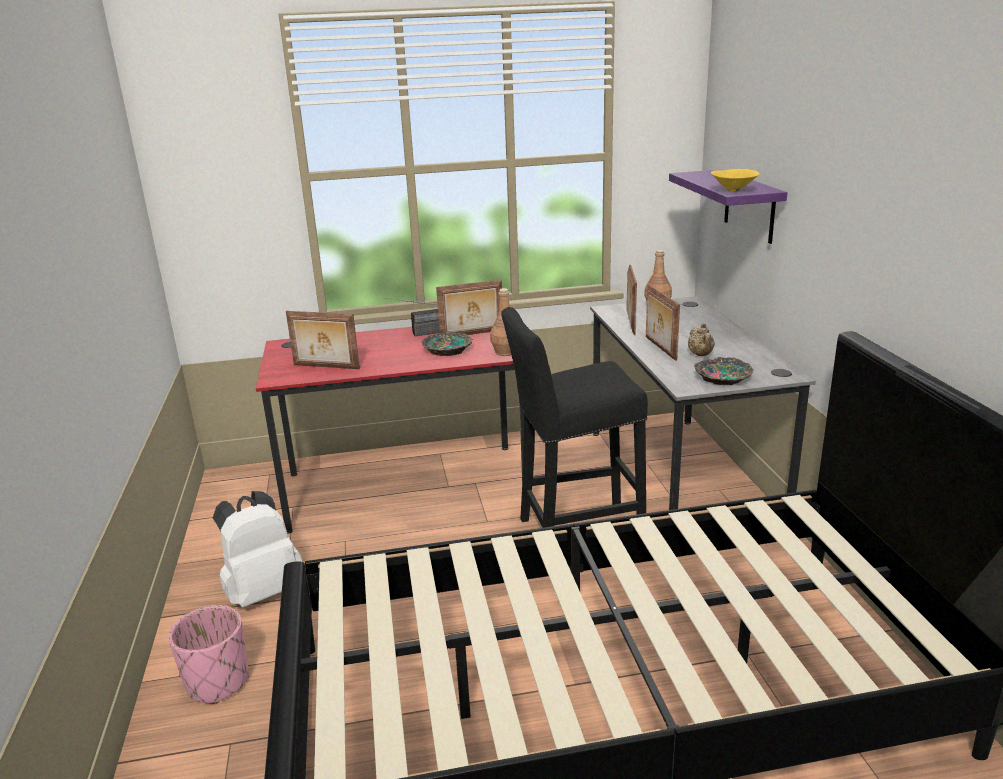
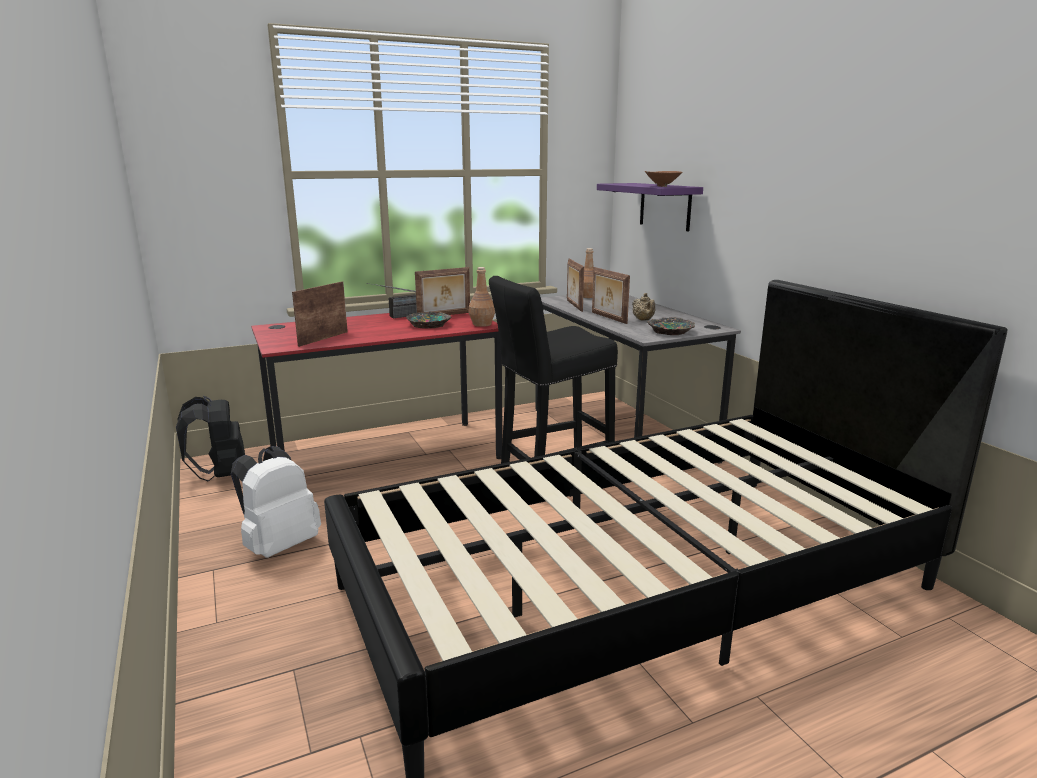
camera: 15 degrees left, 5 degrees down
pink planter [168,605,249,704] -> none
picture frame [286,311,360,369] -> picture frame turned 120 degrees clockwise [292,281,348,347]
yellow bowl [711,169,760,192] -> brown bowl [644,171,683,187]
none -> black backpack [176,396,245,482]

